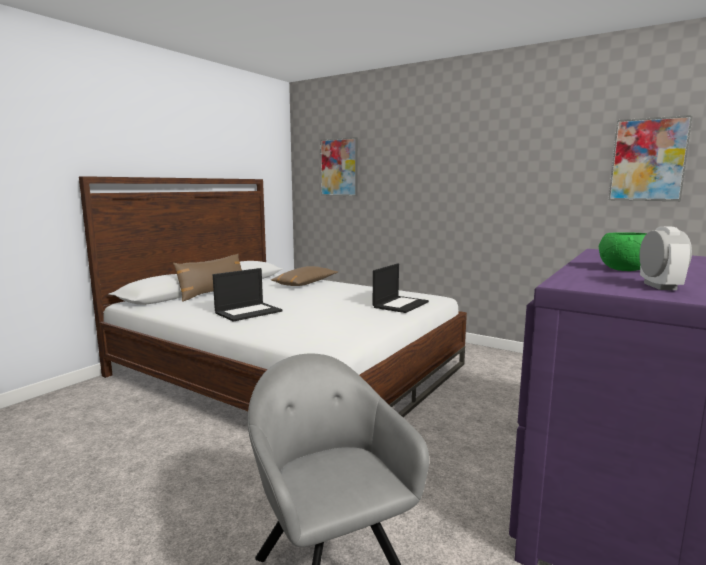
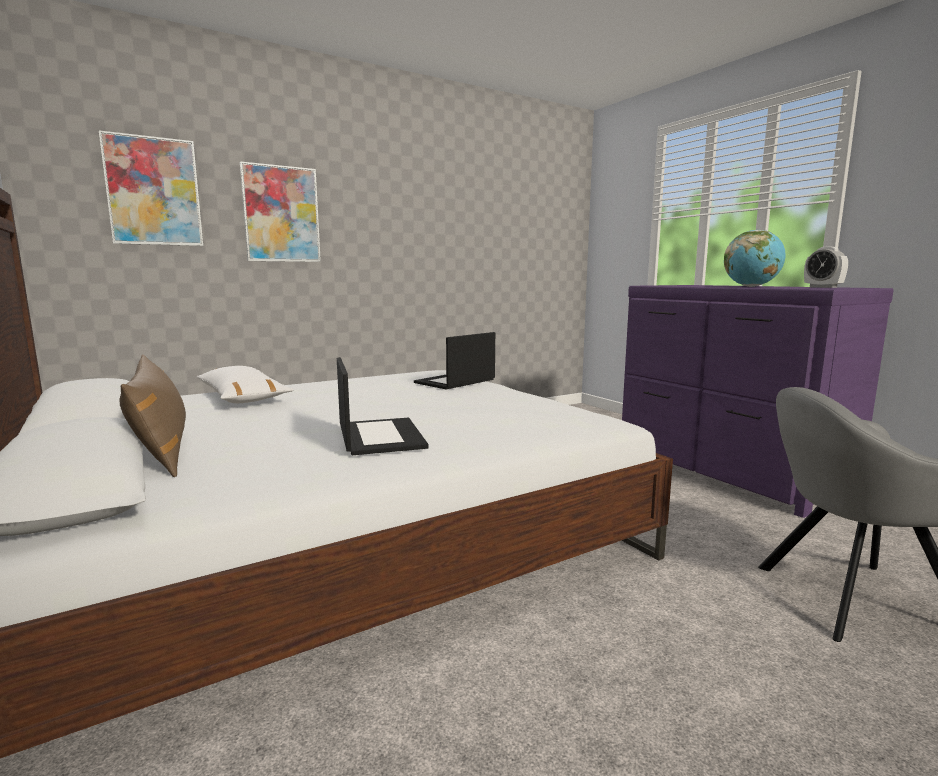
camera: 65 degrees left, 0 degrees up
brown pillow [271,266,338,286] -> white pillow [197,366,293,403]
laptop [373,263,429,313] -> laptop turned 105 degrees counterclockwise [414,332,495,390]
green bowl [599,232,647,271] -> globe [724,230,786,287]
picture [609,115,693,201] -> picture moved to [240,161,321,262]
alarm clock [639,226,692,290] -> alarm clock turned 150 degrees counterclockwise [804,247,848,288]

